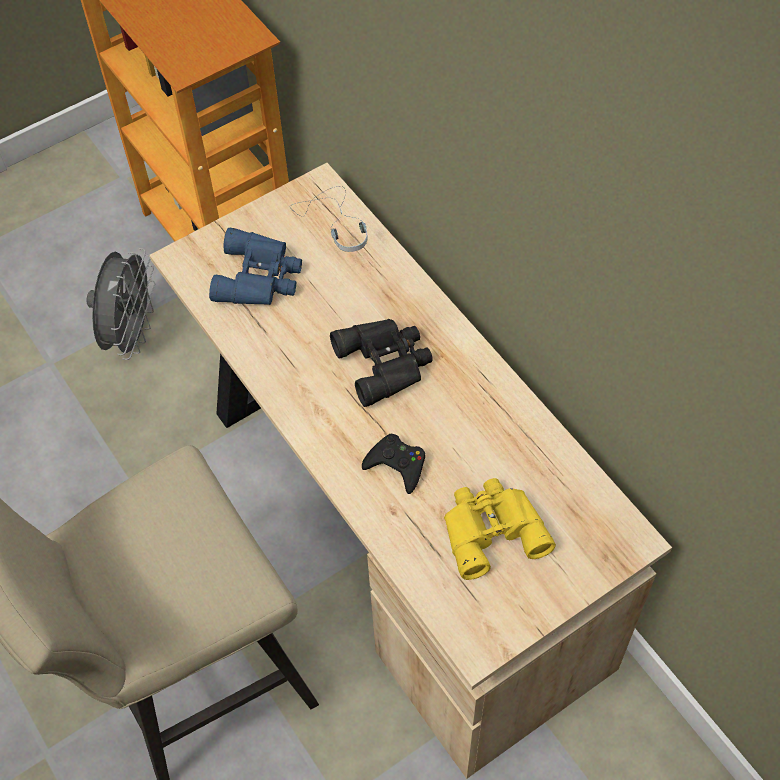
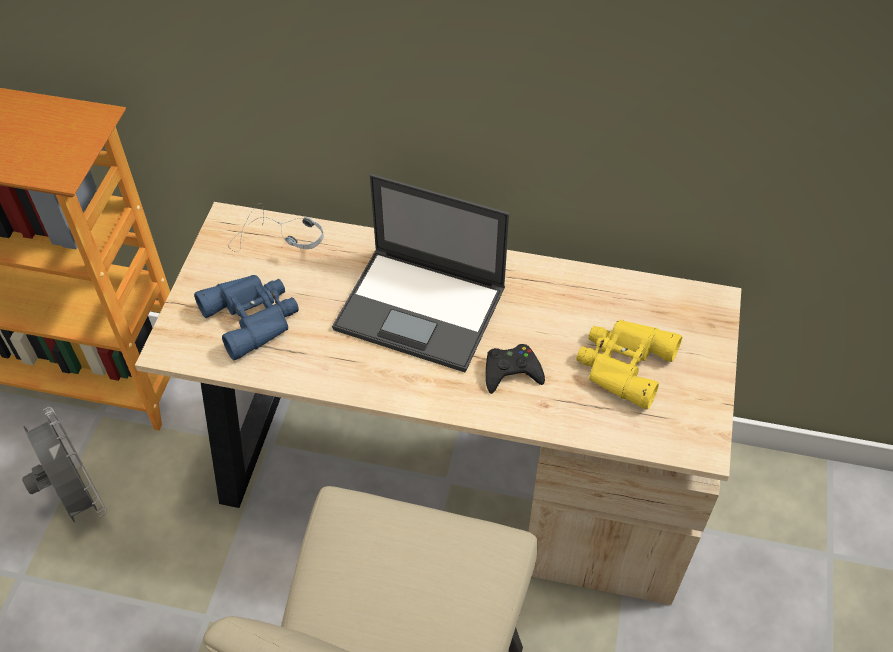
camera: 45 degrees left, 5 degrees down
black binoculars [330,319,433,407] -> laptop [332,174,509,372]

